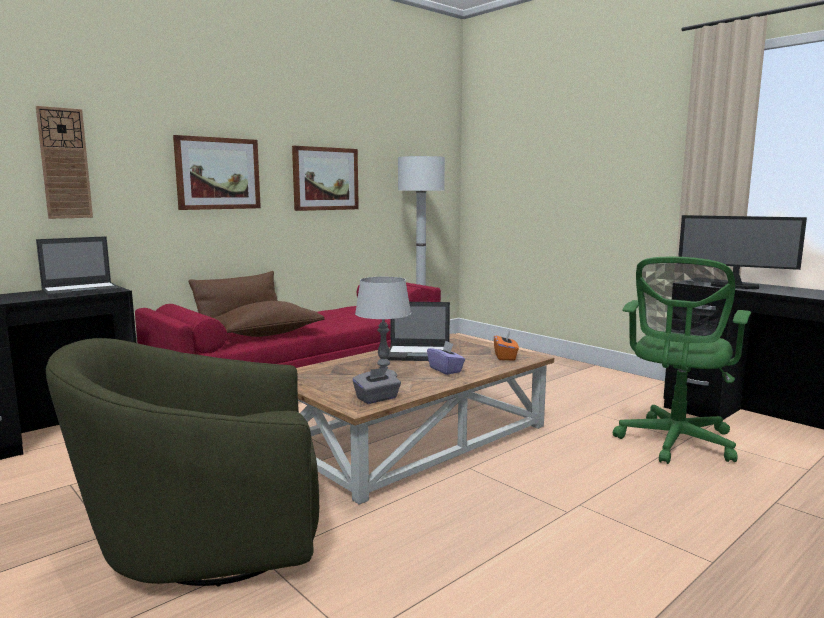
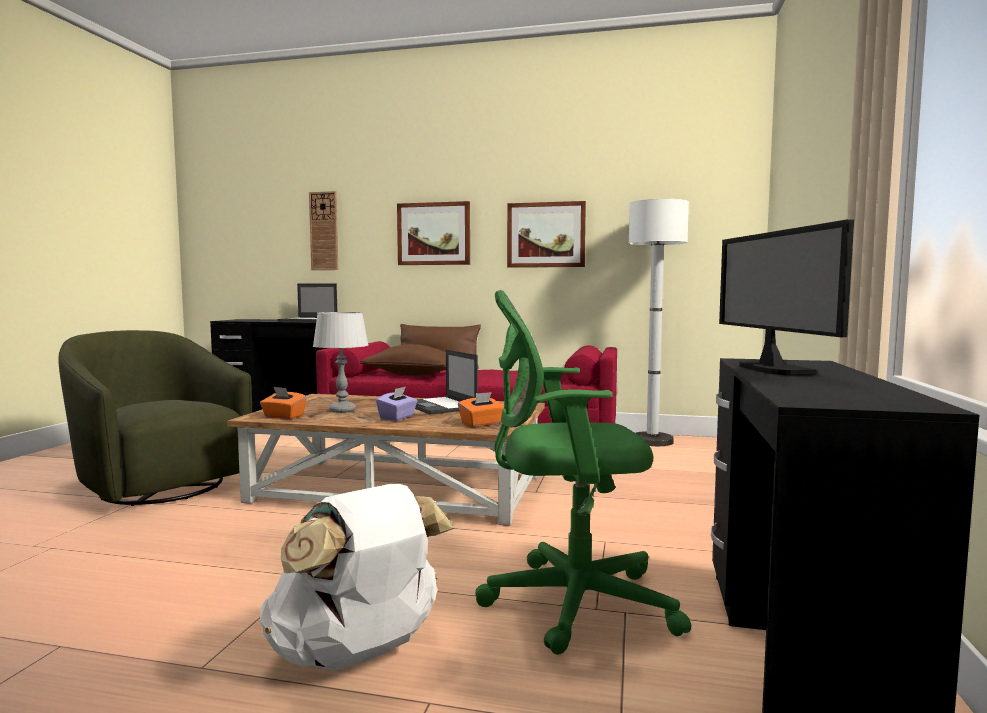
camera: 55 degrees right, 5 degrees down
grey tissue box [353,367,401,404] -> orange tissue box [260,387,307,419]
none -> white backpack [260,484,454,671]

